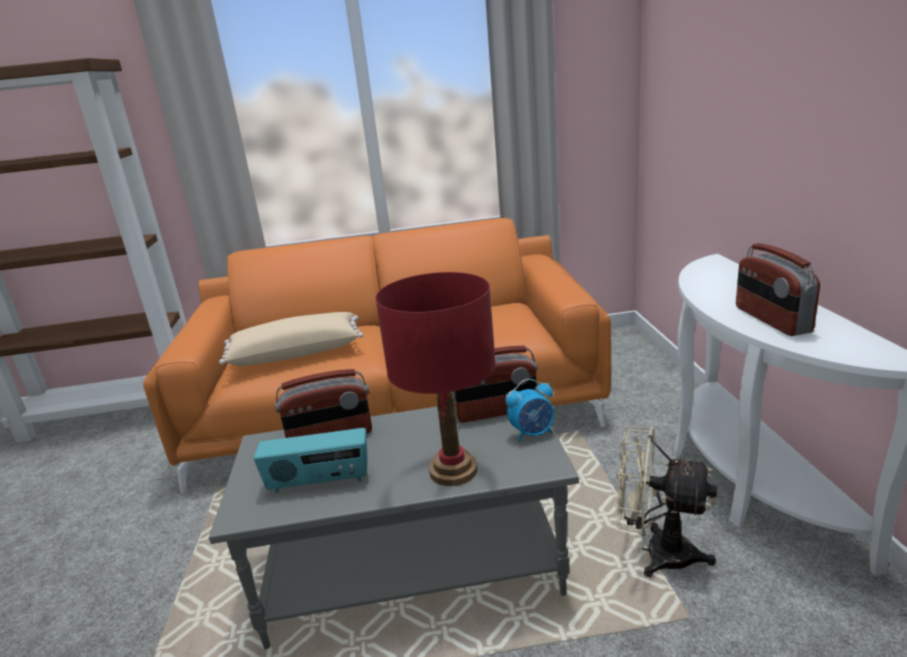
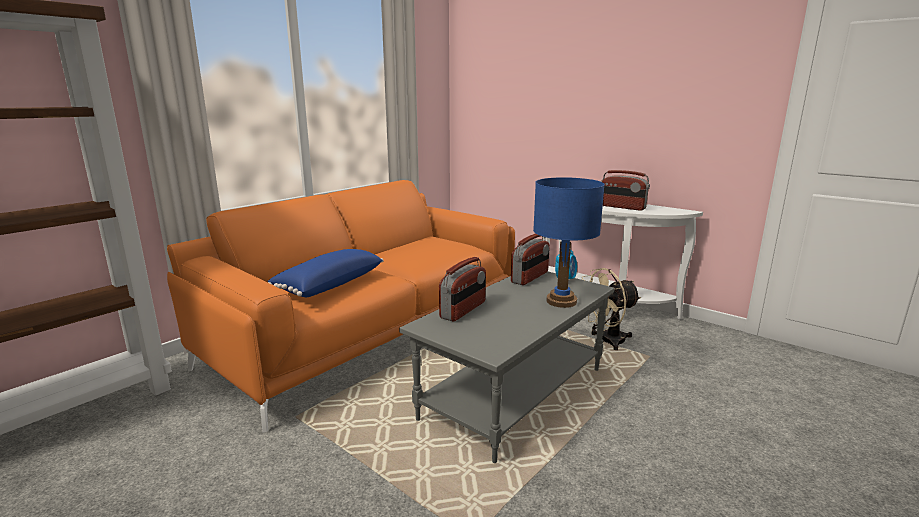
camera: 45 degrees left, 5 degrees down
beige pillow [219,312,363,366] -> blue pillow [268,249,384,297]
radio [254,428,368,493] -> none
red table lamp [375,272,496,486] -> blue table lamp [533,177,605,308]

